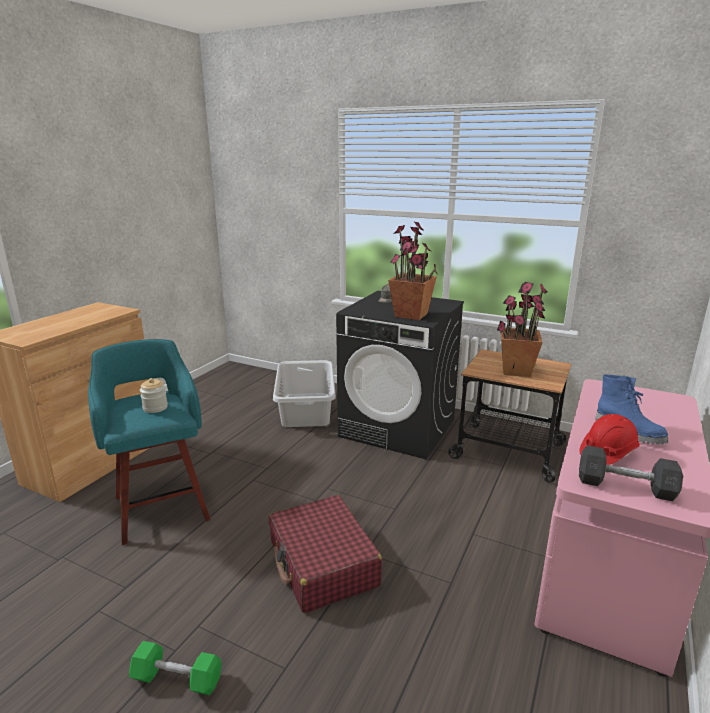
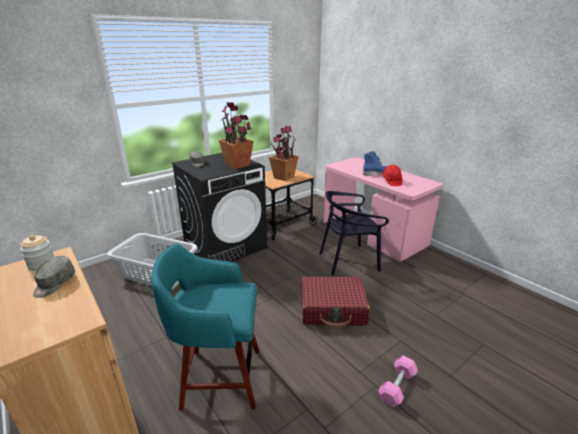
camera: 65 degrees left, 5 degrees up
green dumbbell [129,641,222,696] -> pink dumbbell [378,355,418,407]
jar [140,378,168,413] -> jar moved to [20,235,55,271]
grey dumbbell [579,445,683,501] -> none
none -> grey cap [33,256,75,298]
none -> black chair [319,191,389,275]

